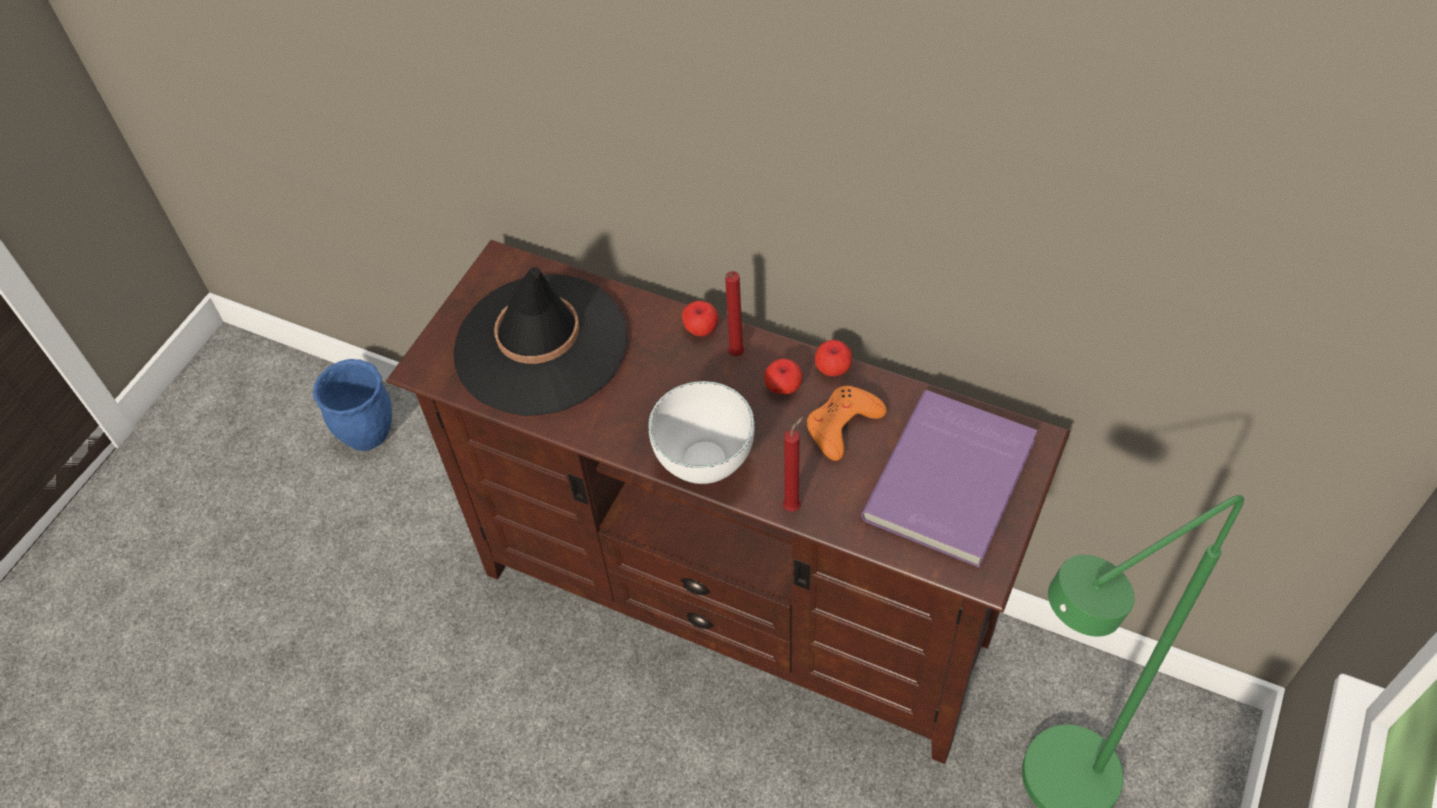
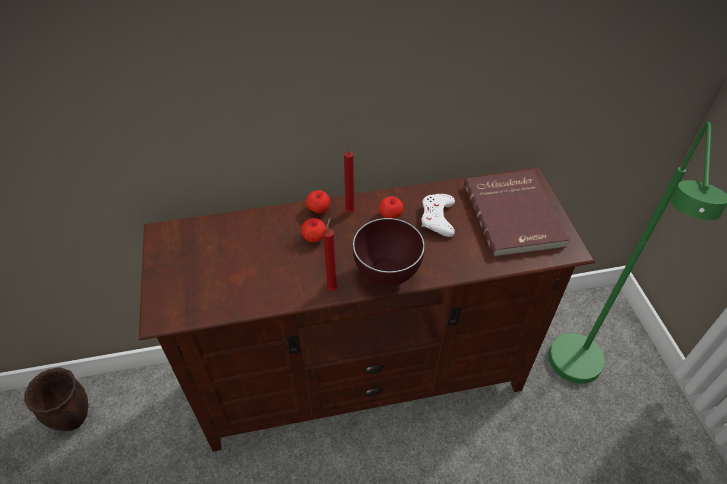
camera: 40 degrees left, 5 degrees down
blue planter [313,359,392,451] -> brown planter [24,367,89,431]
black hat [453,267,627,416] -> none
white bowl [648,381,754,484] -> brown bowl [352,218,425,286]
red candle [783,417,803,511] -> red candle moved to [323,218,338,291]
orange game controller [807,386,887,461] -> white game controller [421,194,455,237]
apple [815,340,852,376] -> apple moved to [302,218,327,243]
purple book [861,390,1038,567] -> red book [464,171,569,258]

